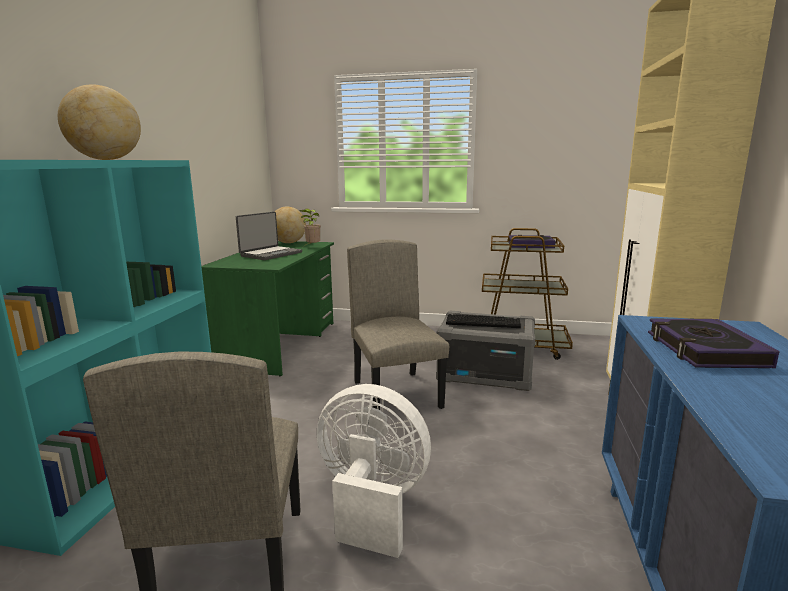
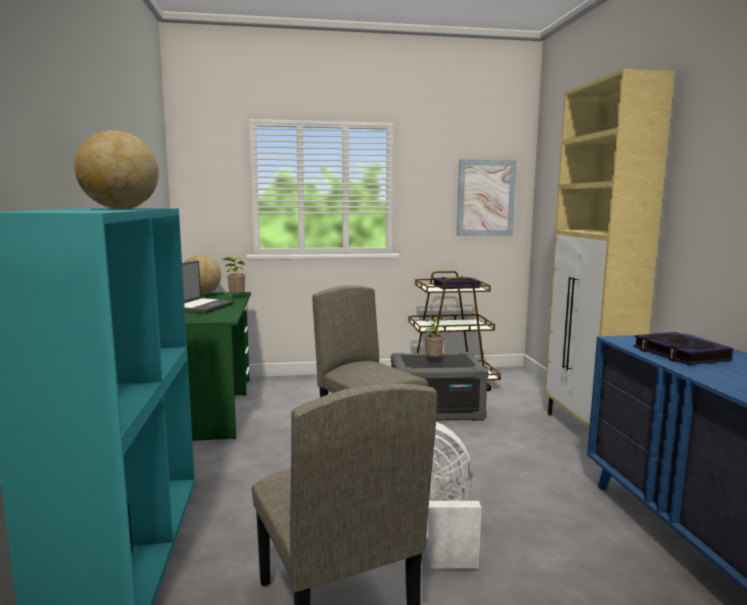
camera: 20 degrees left, 5 degrees down
keyboard [446,314,521,328] -> potted plant [425,317,445,357]
none -> picture [457,159,517,236]

